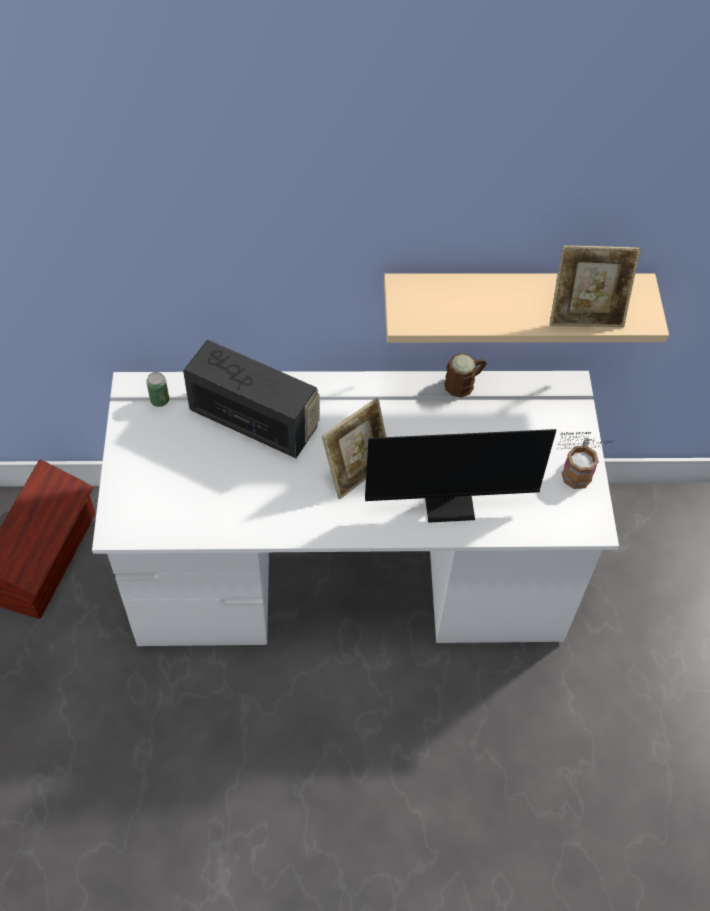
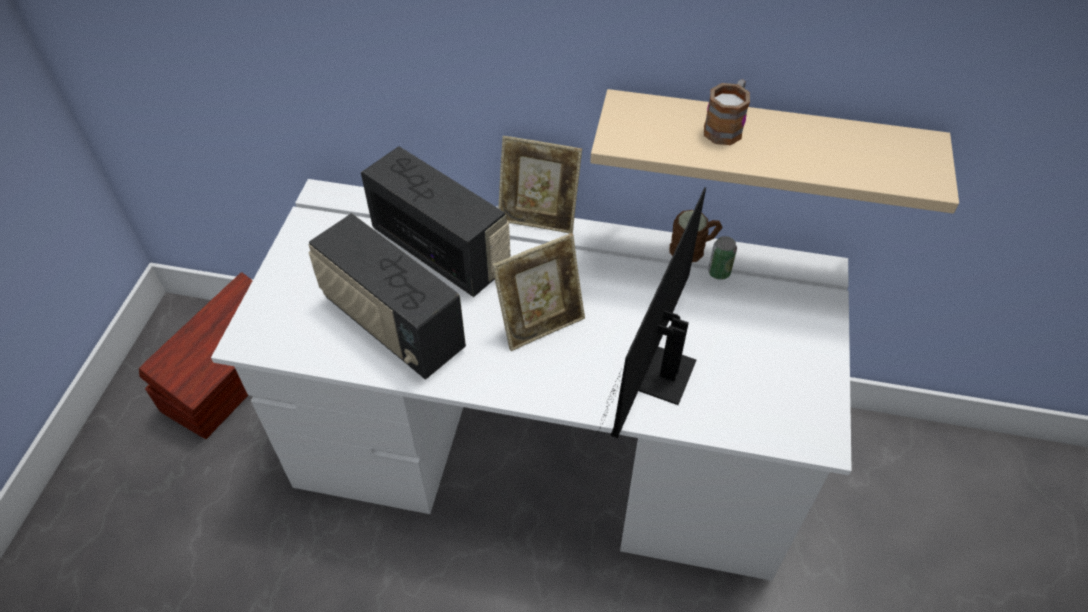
camera: 15 degrees right, 5 degrees down
can [146,372,169,407] -> can moved to [708,236,737,280]
monitor [365,429,610,523] -> monitor turned 105 degrees clockwise [596,187,706,438]
picture frame [550,245,641,327] -> picture frame moved to [498,136,582,234]
mug [562,438,599,489] -> mug moved to [704,79,750,145]
none -> radio [308,213,466,379]

